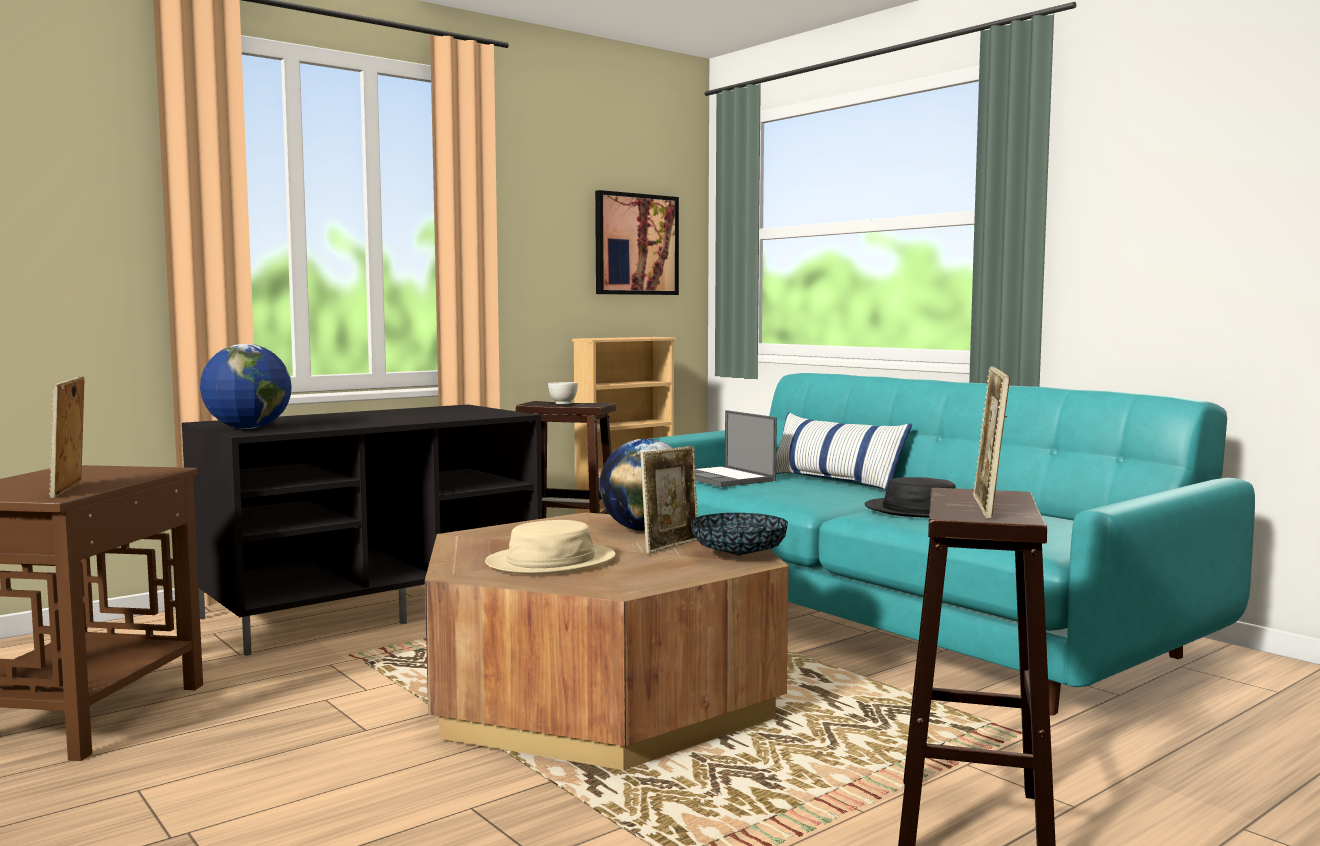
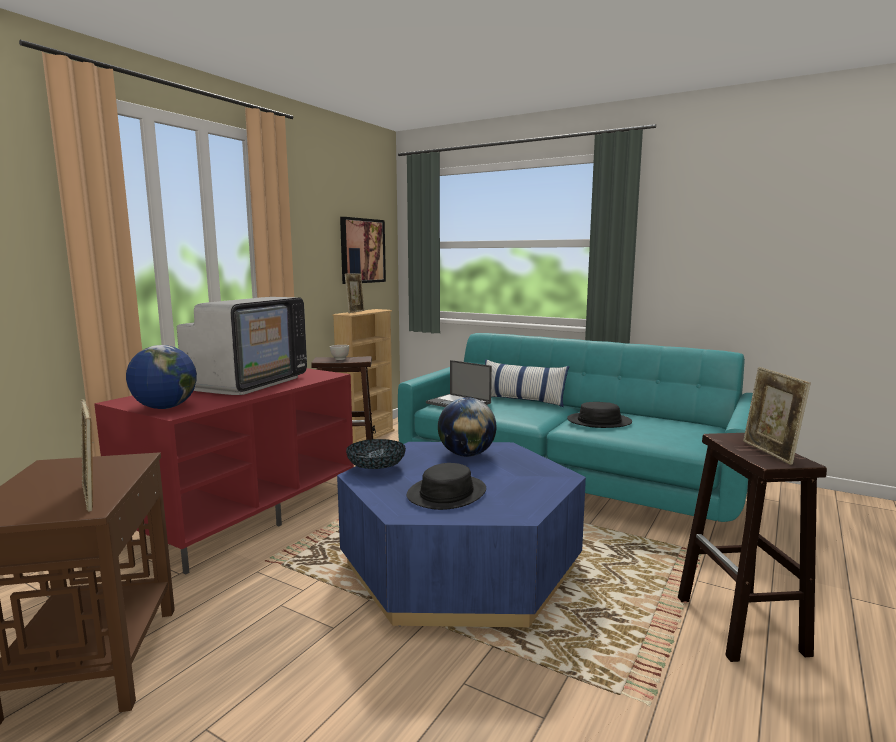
camera: 20 degrees left, 5 degrees up
black tv stand [182,405,542,656] -> red tv stand [94,368,354,575]
brown coffee table [425,512,789,770] -> blue coffee table [337,442,586,627]
beige hat [485,520,615,574] -> black hat [407,463,486,510]
picture frame [640,446,698,554] -> picture frame moved to [345,274,365,313]
bowl [691,513,788,556] -> bowl moved to [346,439,406,469]
none -> television [177,297,307,395]

